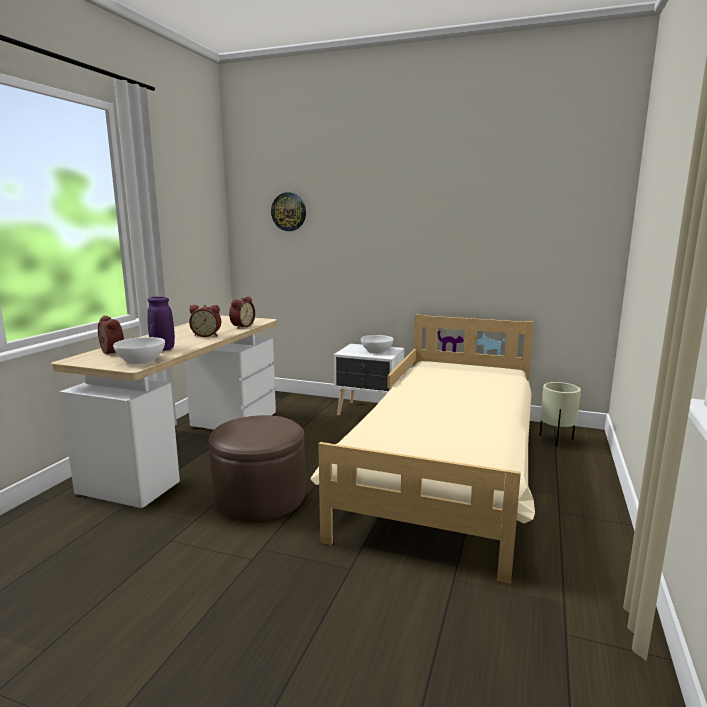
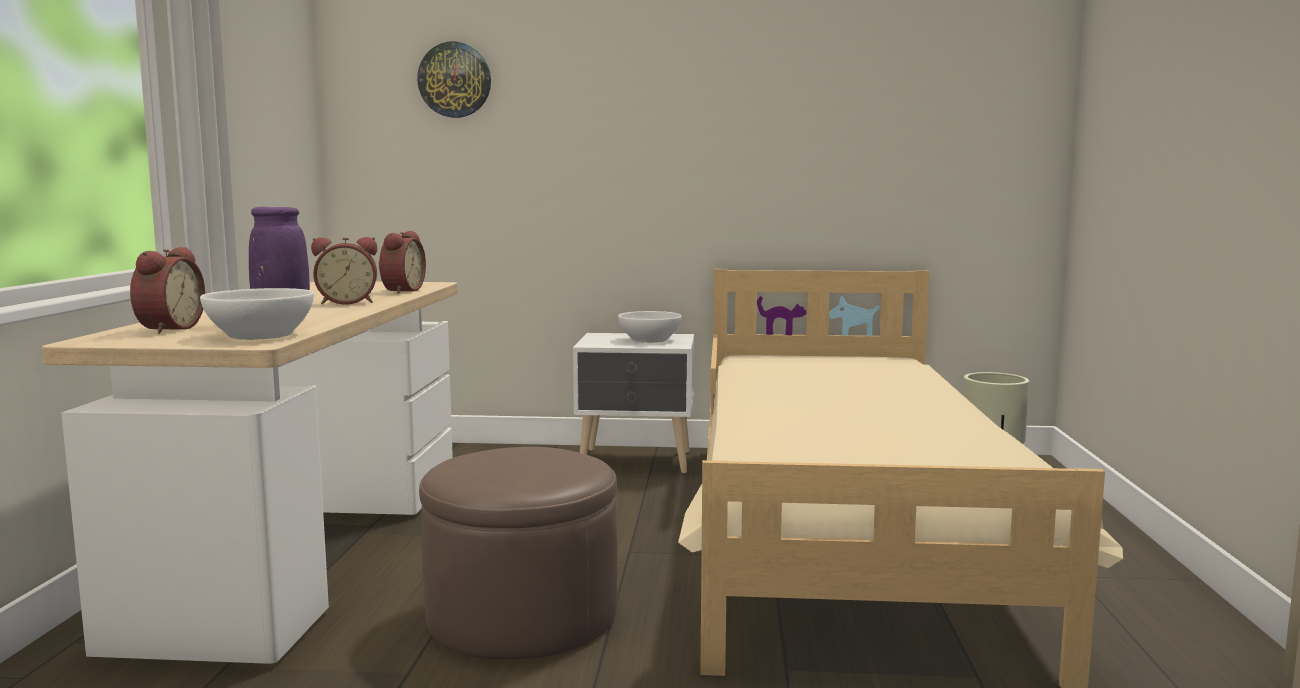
camera: 15 degrees left, 5 degrees down
alarm clock [98,315,124,354] -> alarm clock turned 60 degrees clockwise [130,247,205,334]

